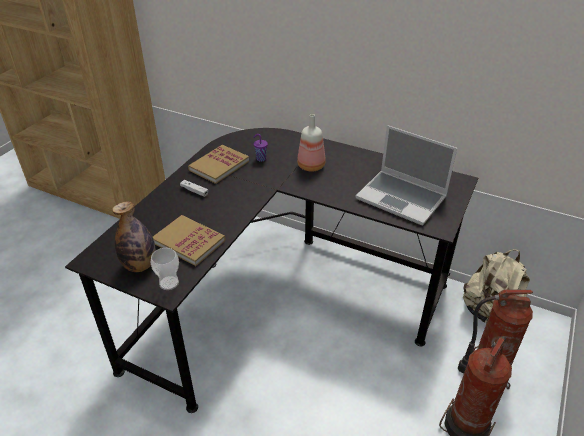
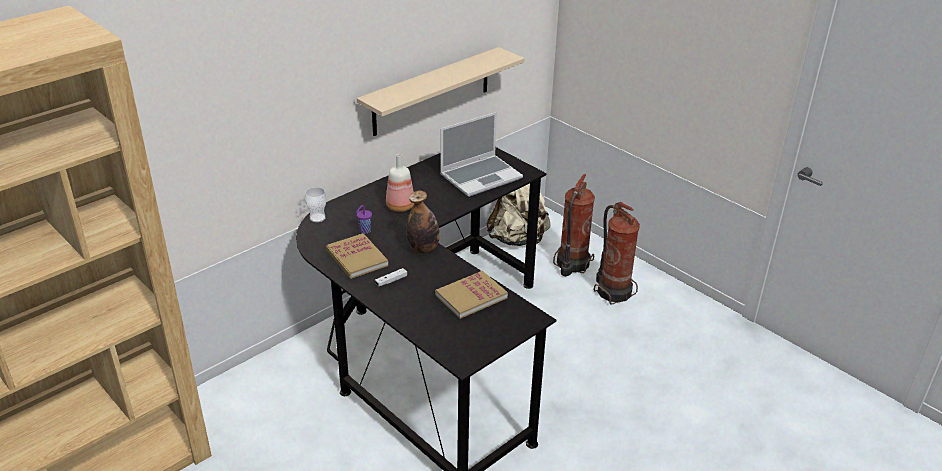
camera: 70 degrees left, 5 degrees down
bottle [112,201,156,272] -> bottle moved to [406,191,440,253]
cup [151,248,179,290] -> cup moved to [304,187,327,222]
none -> beige shelf [357,47,525,136]

